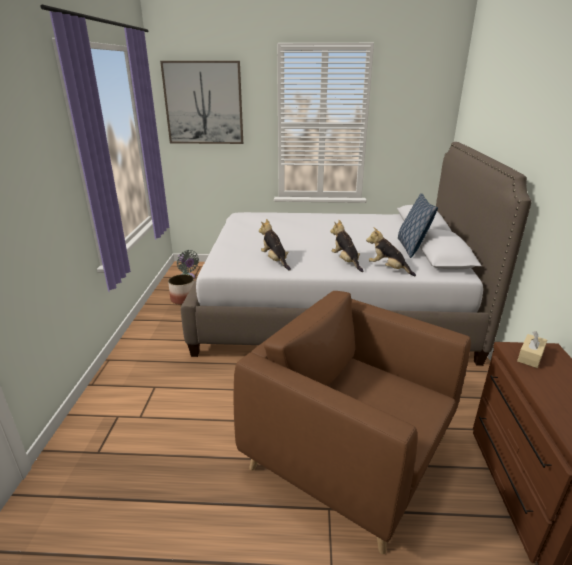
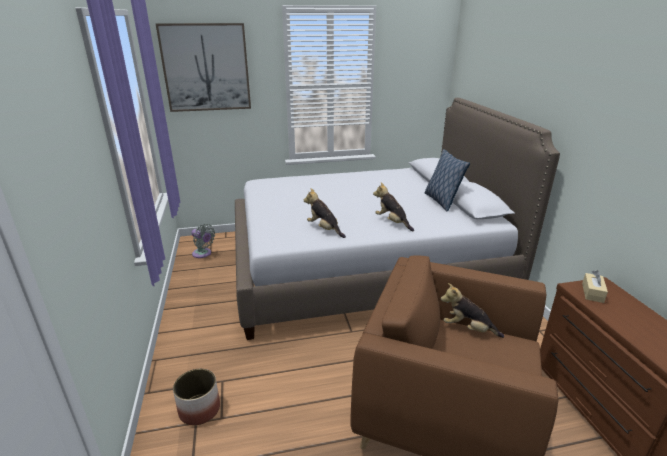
camera: 15 degrees left, 0 degrees up
planter [168,274,194,305] -> planter moved to [173,369,220,425]
plush toy [366,227,416,276] -> plush toy moved to [441,283,504,338]

